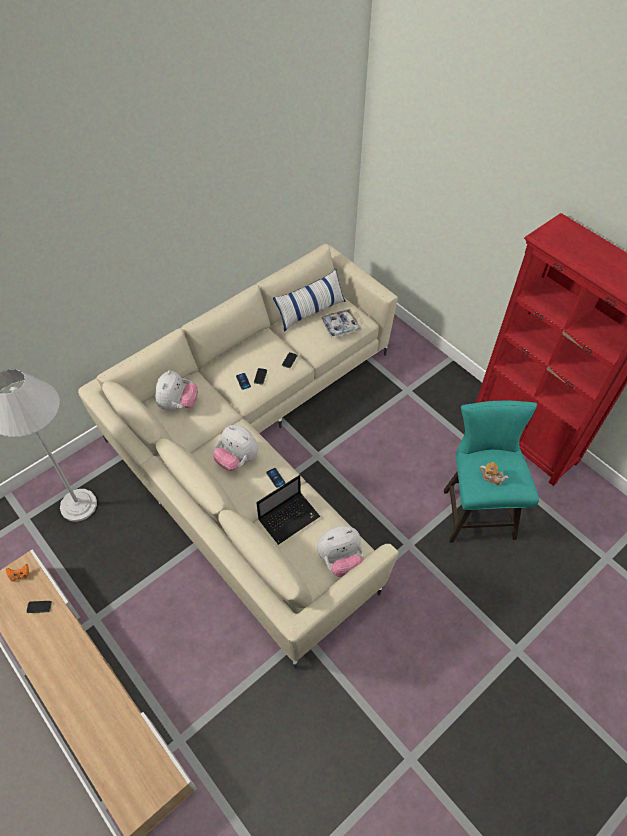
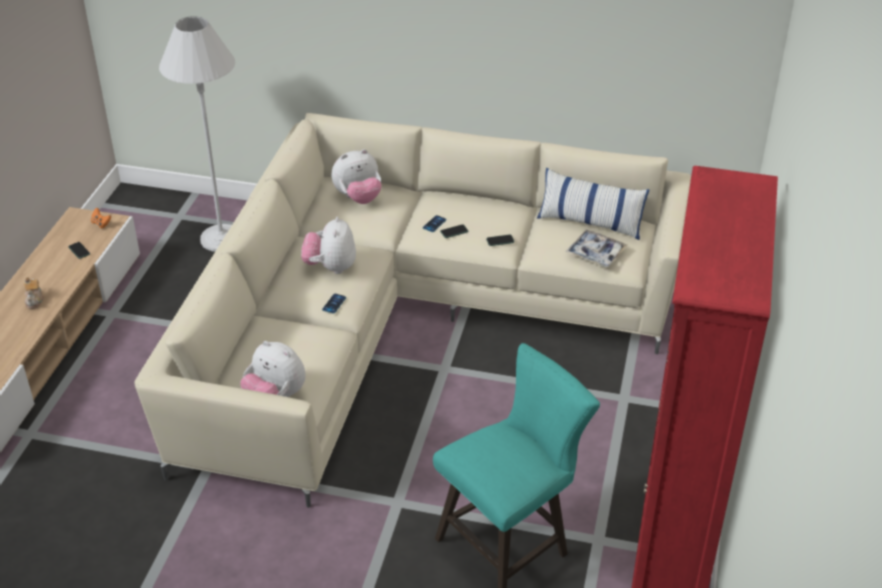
camera: 55 degrees right, 15 degrees down
laptop [257,475,320,545] -> none
teapot [480,462,509,485] -> teapot moved to [24,277,44,309]

